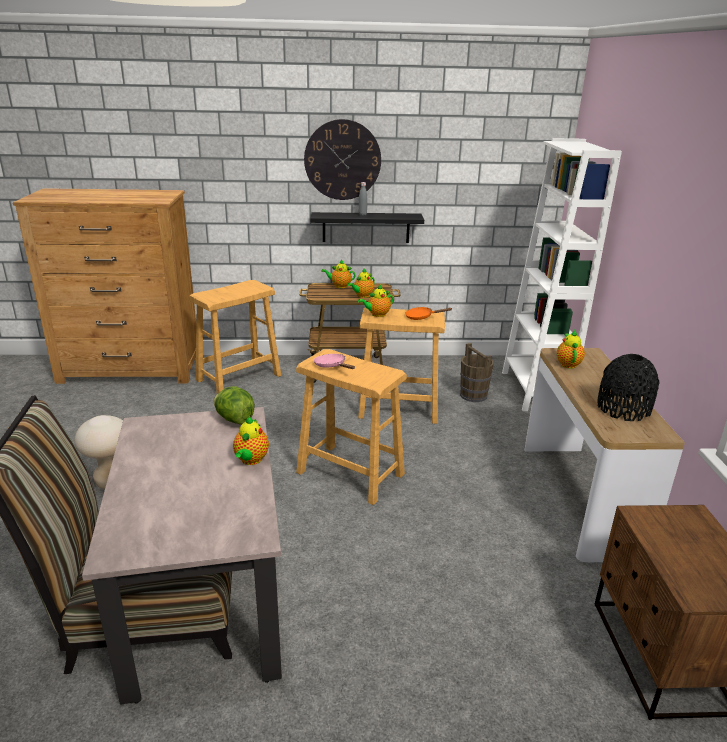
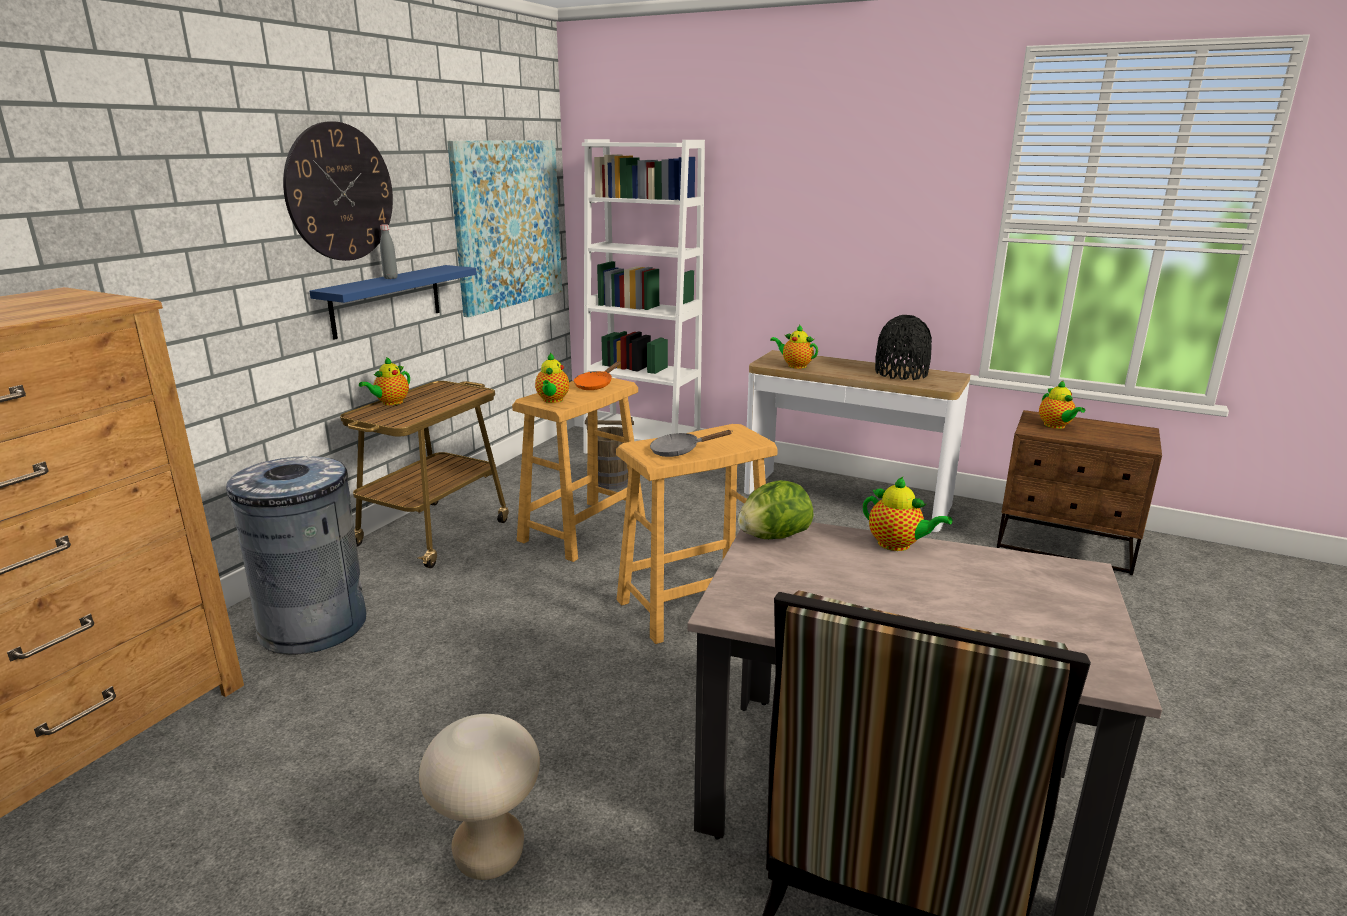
camera: 60 degrees left, 5 degrees down
beige stool [189,280,281,394] -> grey trash can [226,456,366,655]
black shelf [310,212,424,243] -> blue shelf [309,265,477,340]
pink frying pan [314,354,355,369] -> grey frying pan [650,430,732,457]
teapot [348,268,375,298] -> teapot moved to [1039,380,1085,429]
none -> picture [447,140,562,317]

